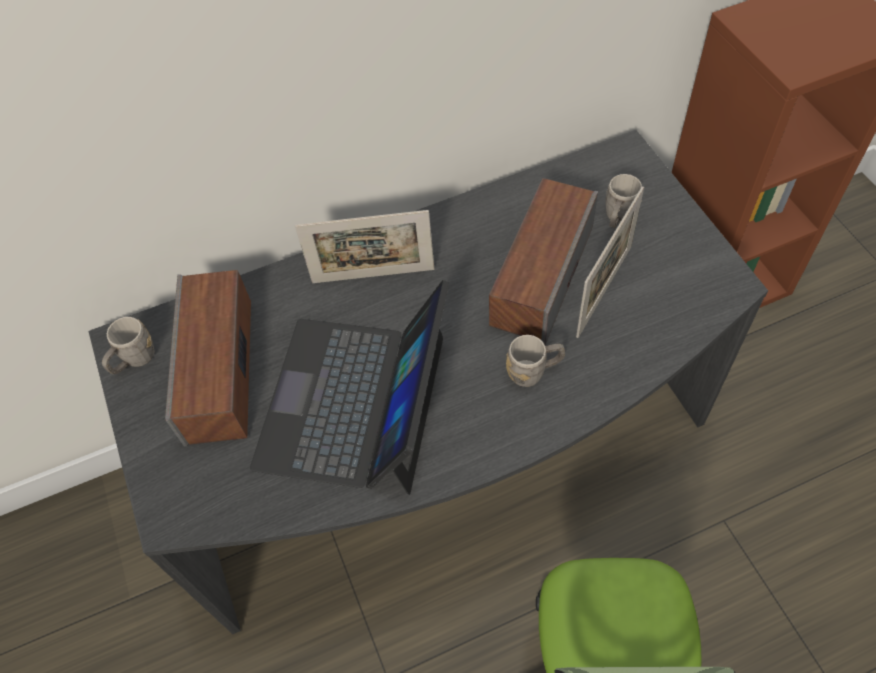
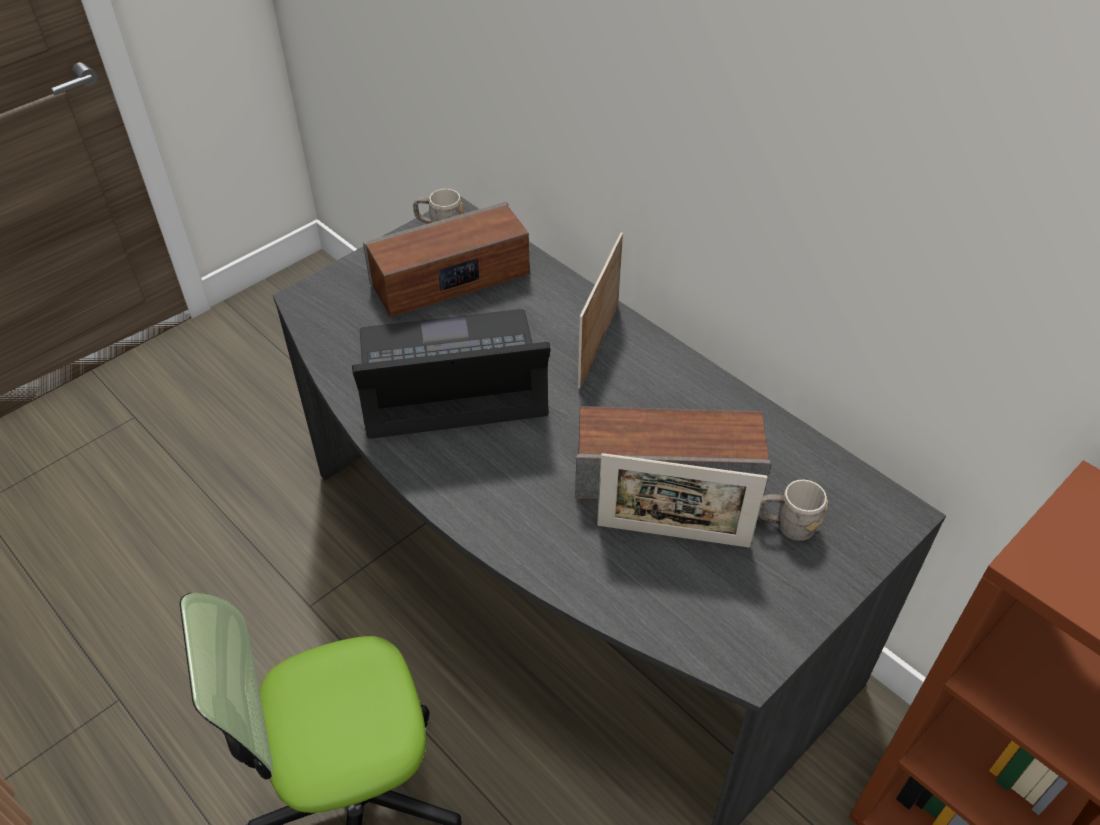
camera: 65 degrees right, 10 degrees down
picture frame [295,210,434,283] -> picture frame turned 45 degrees clockwise [578,232,623,389]
grey mug [506,335,565,387] -> none

